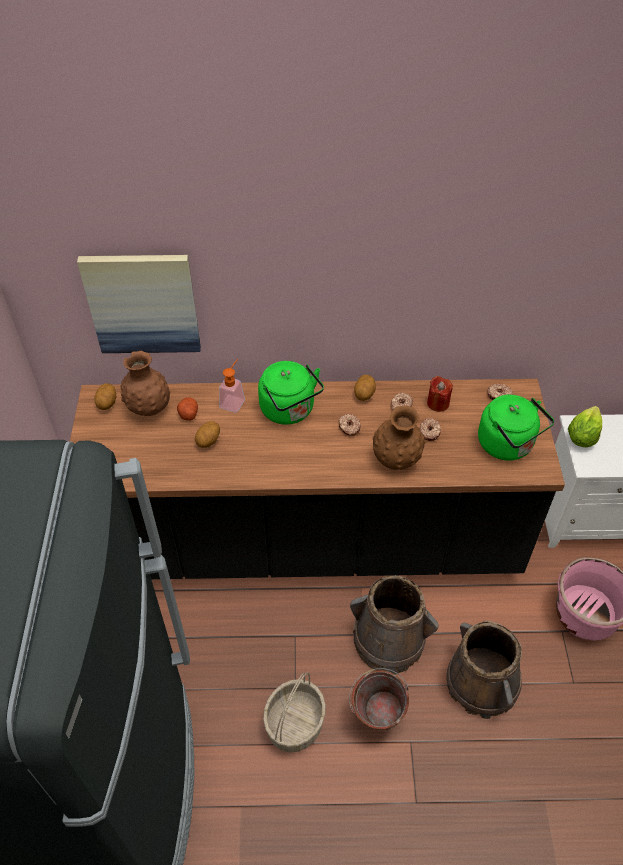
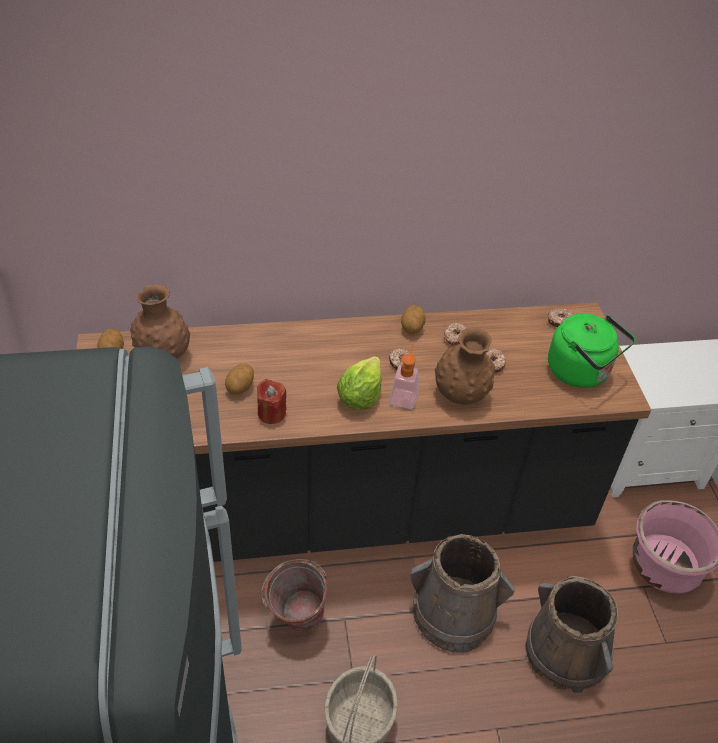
camera: 10 degrees left, 5 degrees down
picture [77,255,201,353] -> none
potato [177,397,198,421] -> none
soap dispenser [219,359,245,413] -> soap dispenser moved to [389,343,419,409]
green kettle [258,361,324,425] -> none
bucket [349,668,409,730] -> bucket moved to [261,559,328,631]
red candle [427,376,453,412] -> red candle moved to [257,379,287,424]
lettuce [568,406,602,447] -> lettuce moved to [337,356,381,410]

